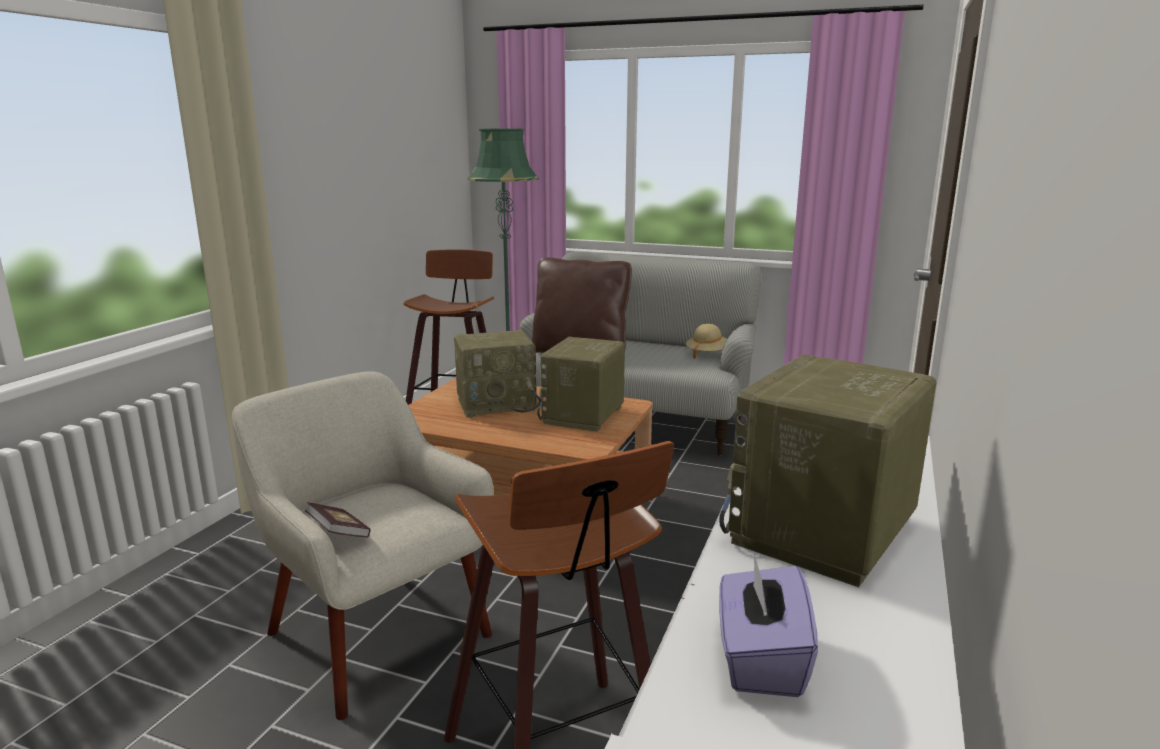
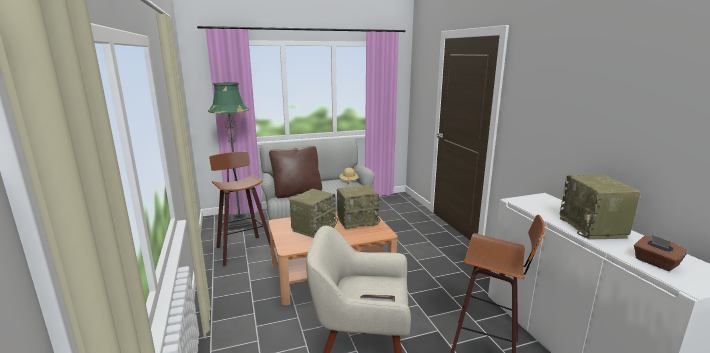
camera: 40 degrees left, 0 degrees up
radio [537,337,625,432] -> radio turned 90 degrees counterclockwise [337,185,380,229]
purple tissue box [719,554,818,697] -> brown tissue box [634,235,688,271]

